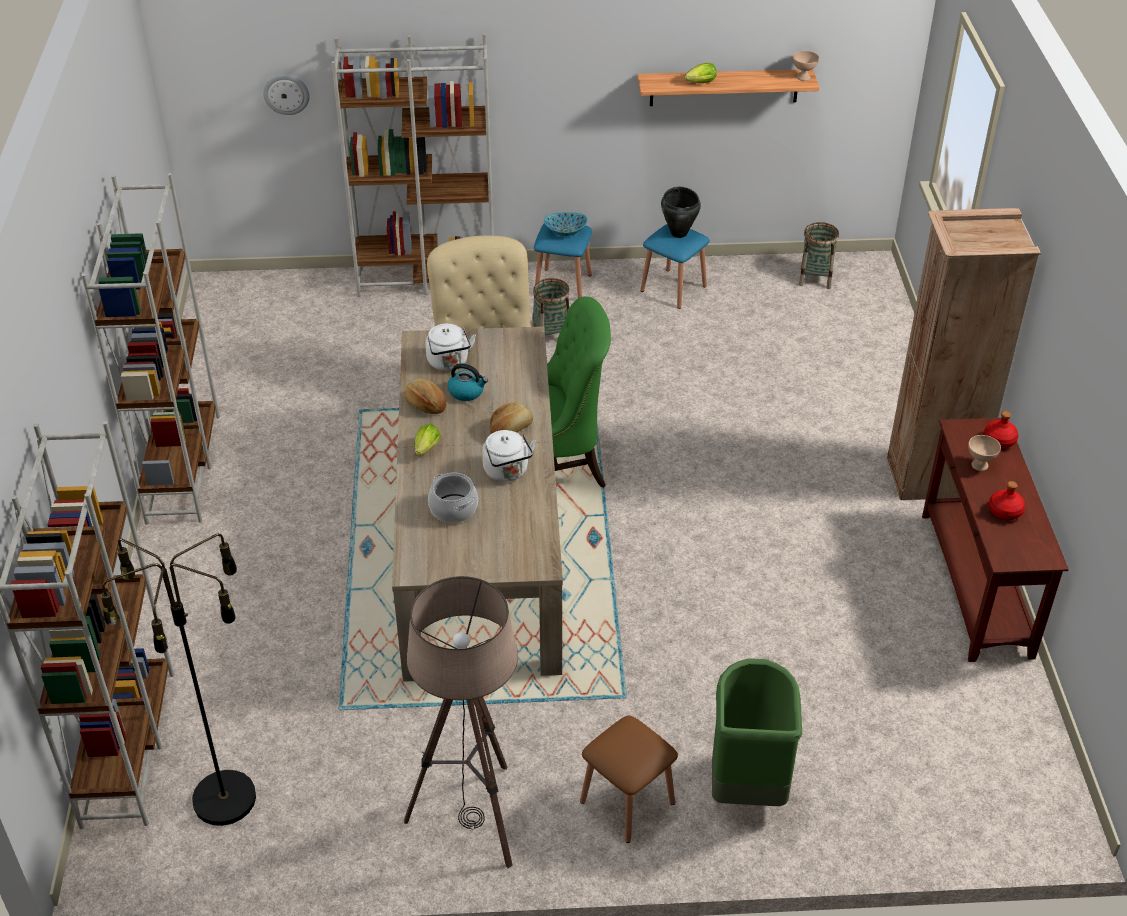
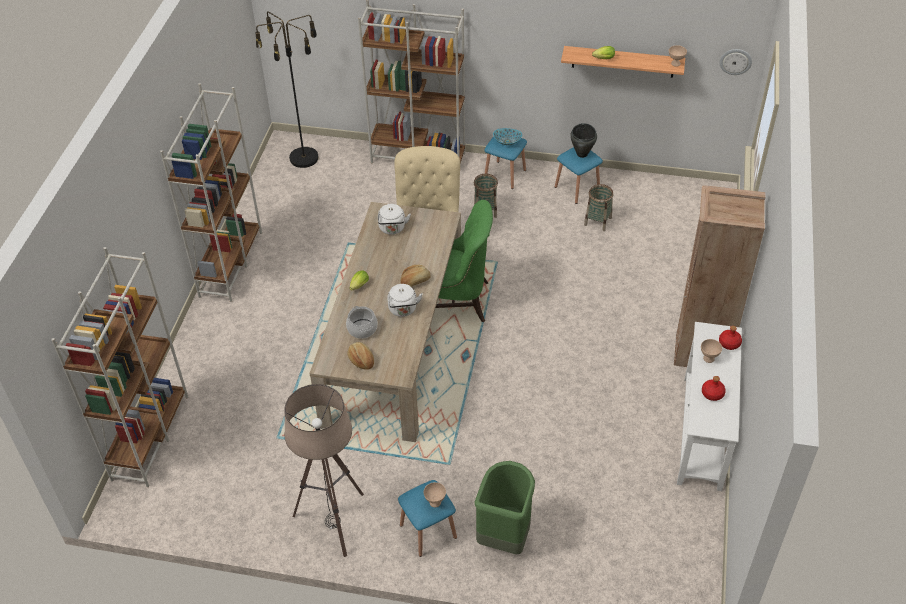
camera: 15 degrees right, 5 degrees up
floor lamp [101,533,256,826] -> floor lamp moved to [255,11,319,168]
wall clock [263,75,309,115] -> wall clock moved to [720,49,752,75]
bread [404,378,447,414] -> bread moved to [347,342,374,370]
kettle [448,363,488,401] -> none
brown stool [580,715,678,843] -> blue stool [398,480,457,557]
basket [799,222,839,289] -> basket moved to [584,184,613,231]
brown console table [922,418,1069,662] -> white console table [677,322,742,491]
none -> beige bowl [424,482,446,507]

